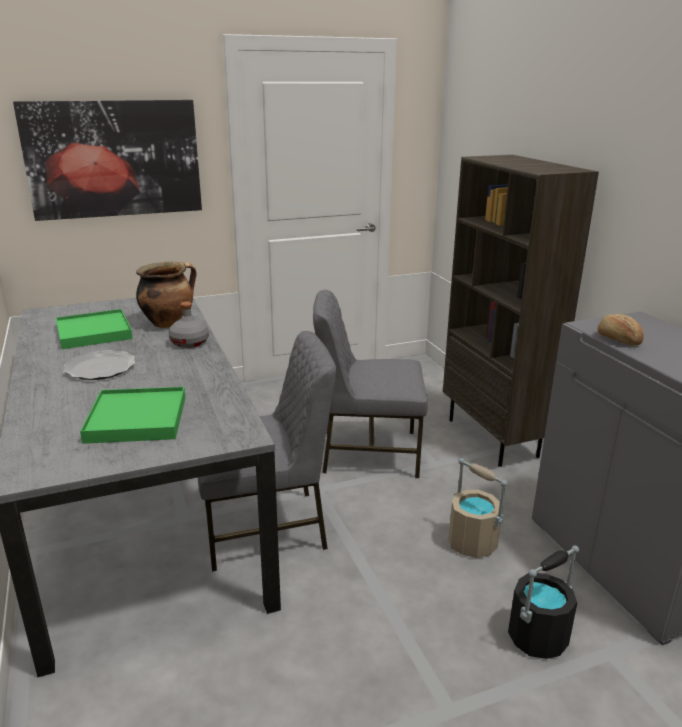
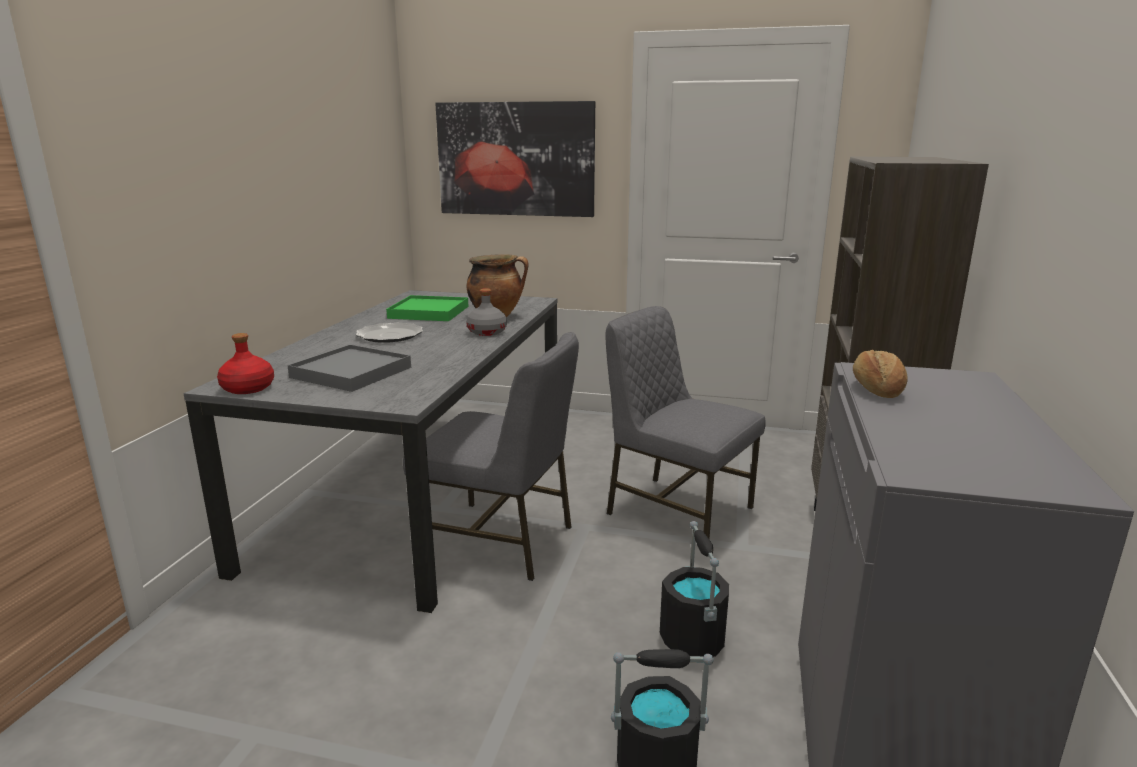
camera: 35 degrees right, 5 degrees down
green tray [80,387,185,444] -> grey tray [287,345,411,392]
beige bucket [449,458,507,558] -> black bucket [660,521,729,657]
none -> red bottle [217,333,274,394]

